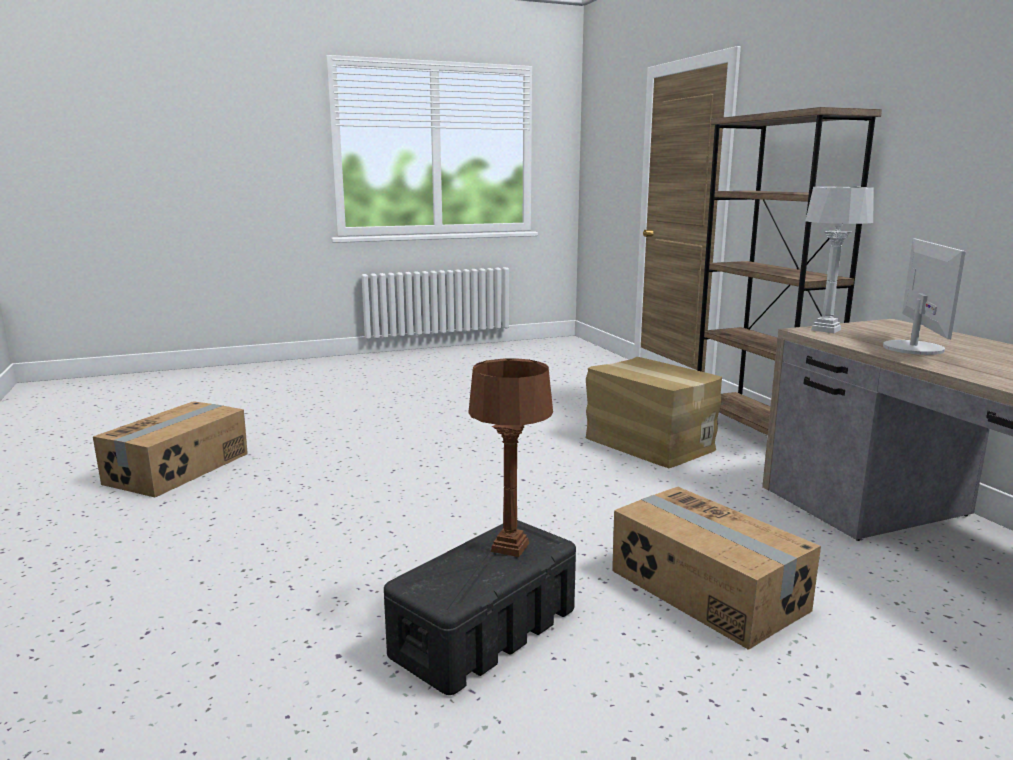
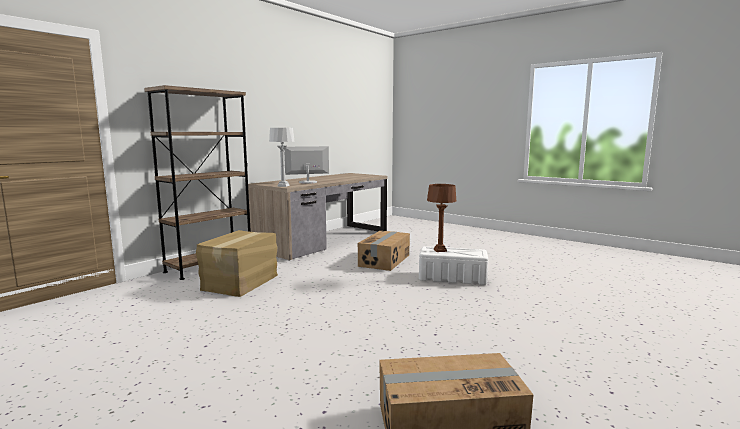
camera: 120 degrees left, 5 degrees down
black storage box [384,520,576,695] -> white storage box [419,246,488,285]

